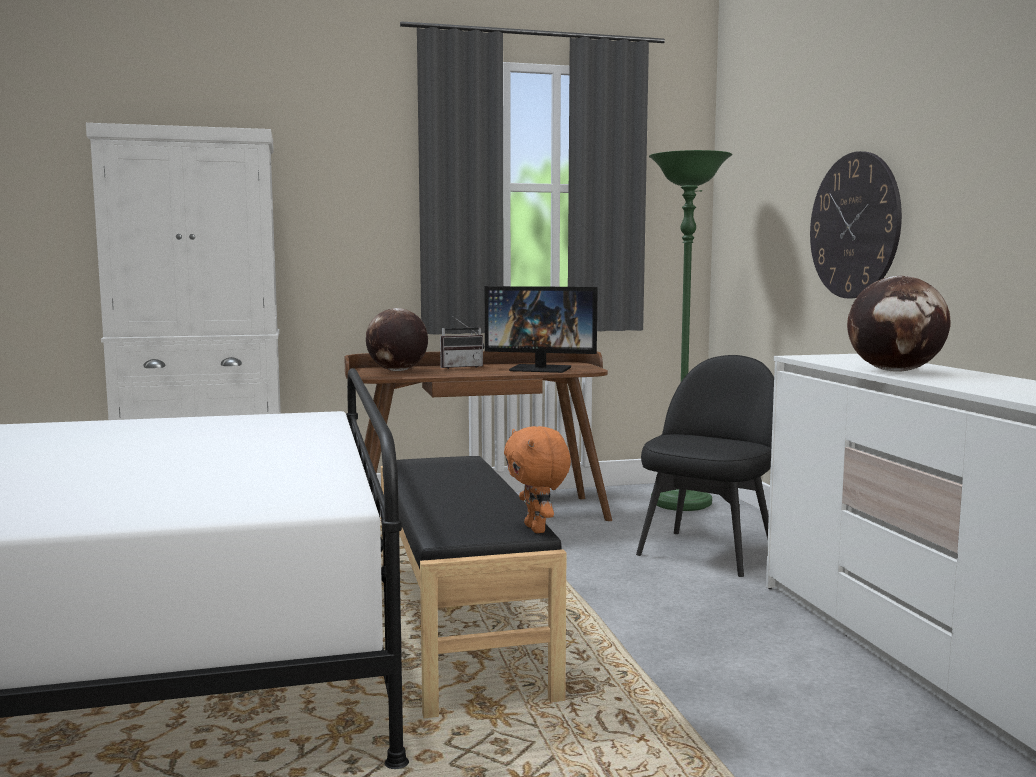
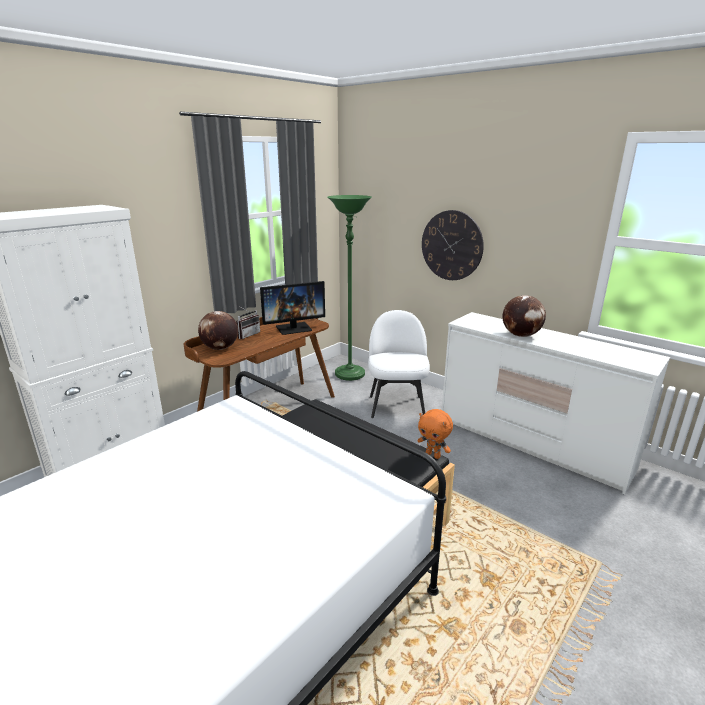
camera: 35 degrees left, 15 degrees up
black chair [636,355,774,577] -> white chair [368,310,430,418]

